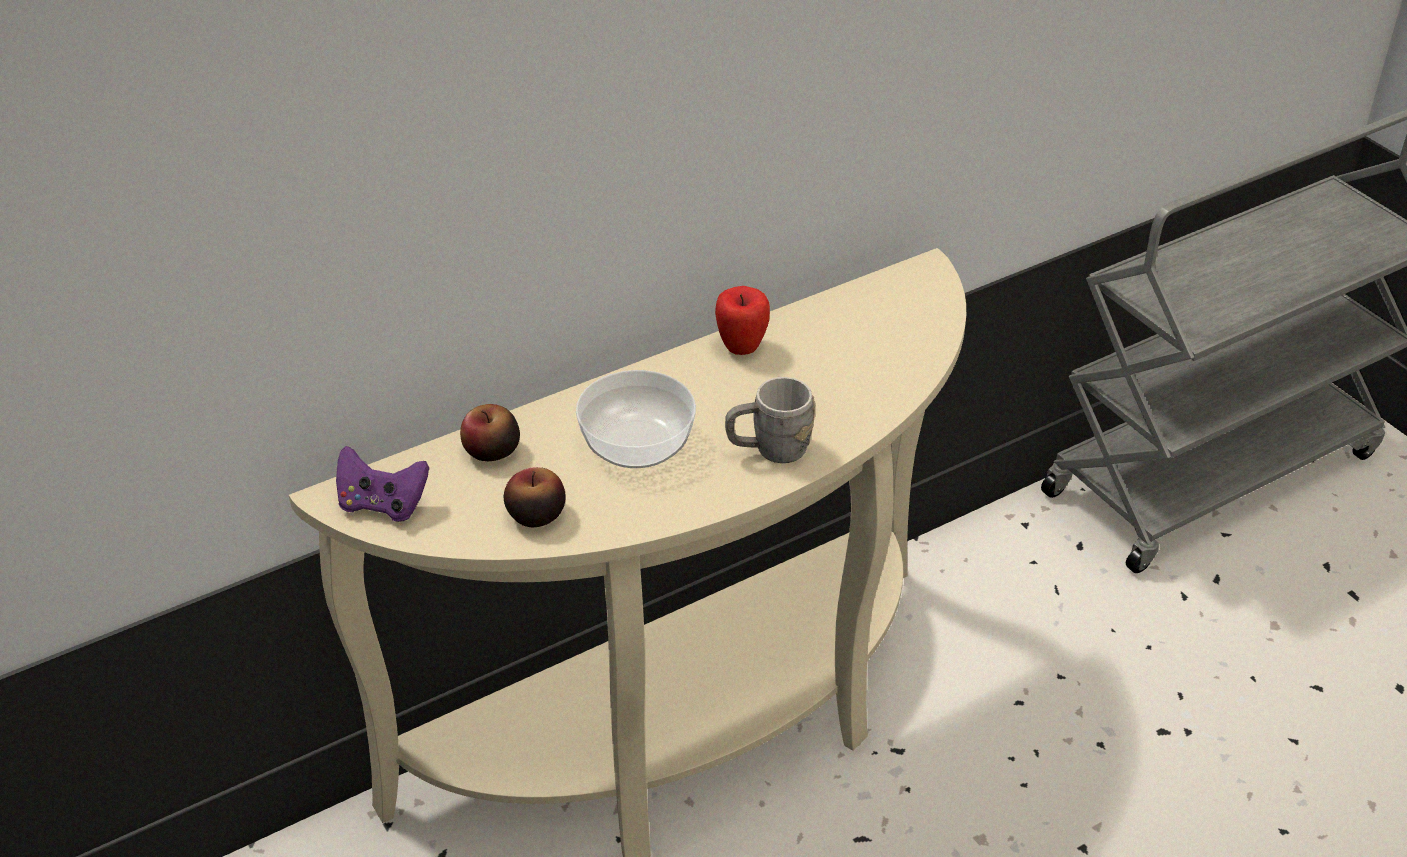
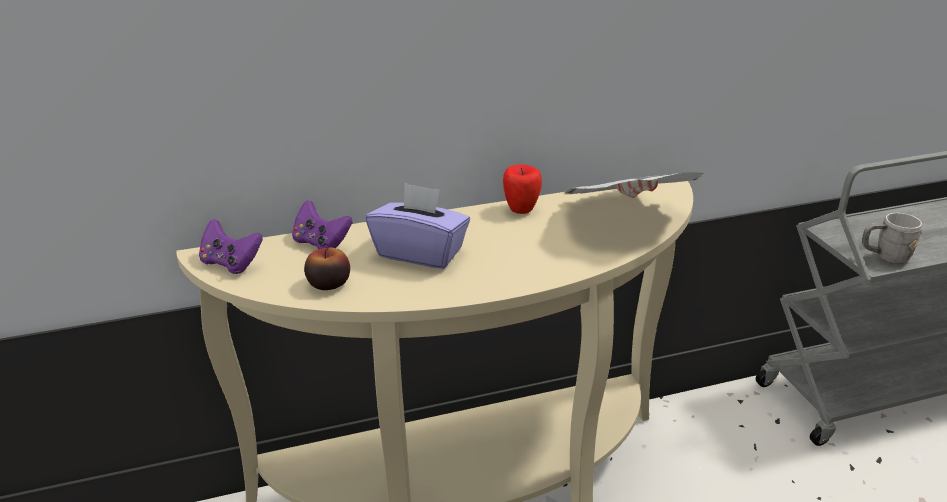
camera: 15 degrees right, 10 degrees down
apple [460,404,520,461] -> purple game controller [292,200,352,249]
bowl [576,370,696,468] -> purple tissue box [366,183,470,269]
grey mug [725,377,815,463] -> grey mug moved to [862,213,922,264]
none -> newspaper [564,172,705,198]

